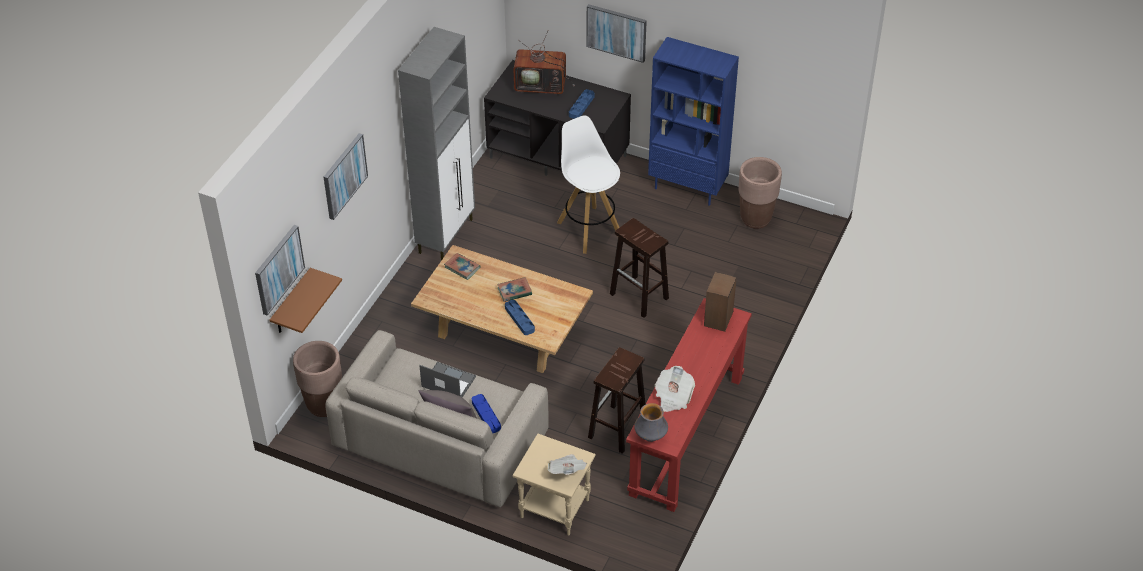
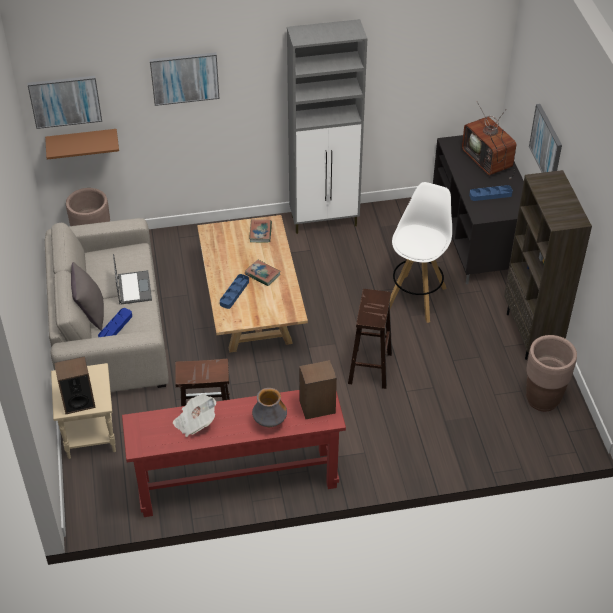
camera: 55 degrees right, 0 degrees up
newspaper [548,454,587,475] -> speaker [54,356,96,414]
vase [634,403,668,442] -> vase moved to [252,388,287,427]
blue bookcase [648,37,739,206] -> brown bookcase [504,170,592,360]

